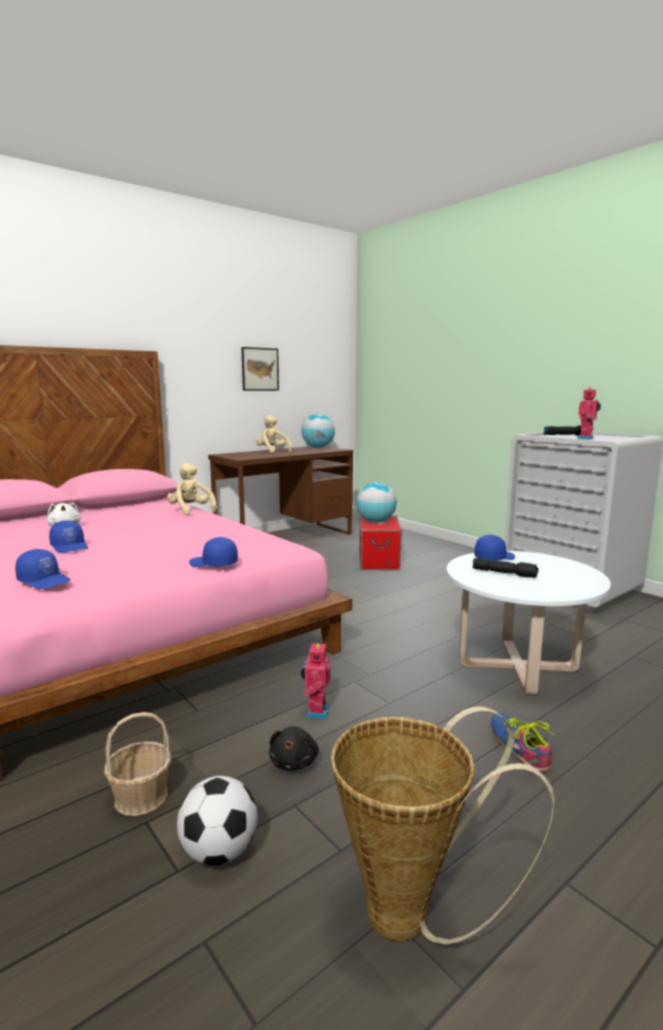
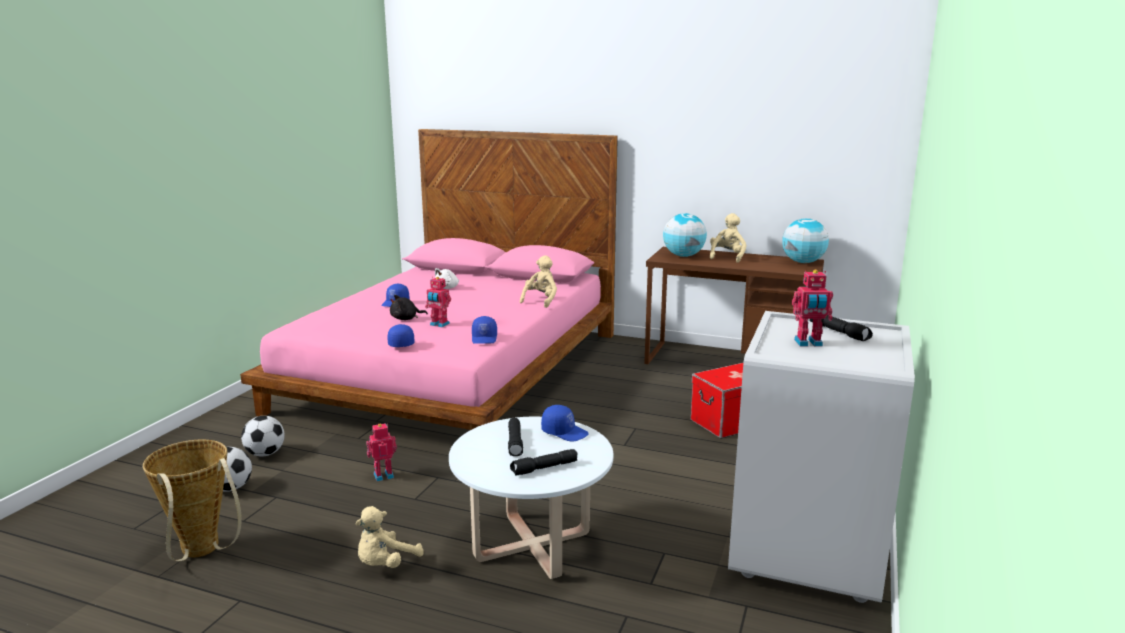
camera: 60 degrees right, 5 degrees up
blue cap [15,549,70,589] -> blue cap moved to [472,316,497,344]
basket [104,712,171,816] -> football [241,416,285,456]
picture [241,347,279,391] -> none
black plush toy [269,726,319,771] -> black plush toy moved to [390,295,428,320]
globe [356,482,397,523] -> globe moved to [663,213,707,257]
shoe [490,713,554,772] -> beige plush toy [355,506,424,568]
none -> toy robot [425,277,451,327]
none -> black flashlight [510,449,578,476]

